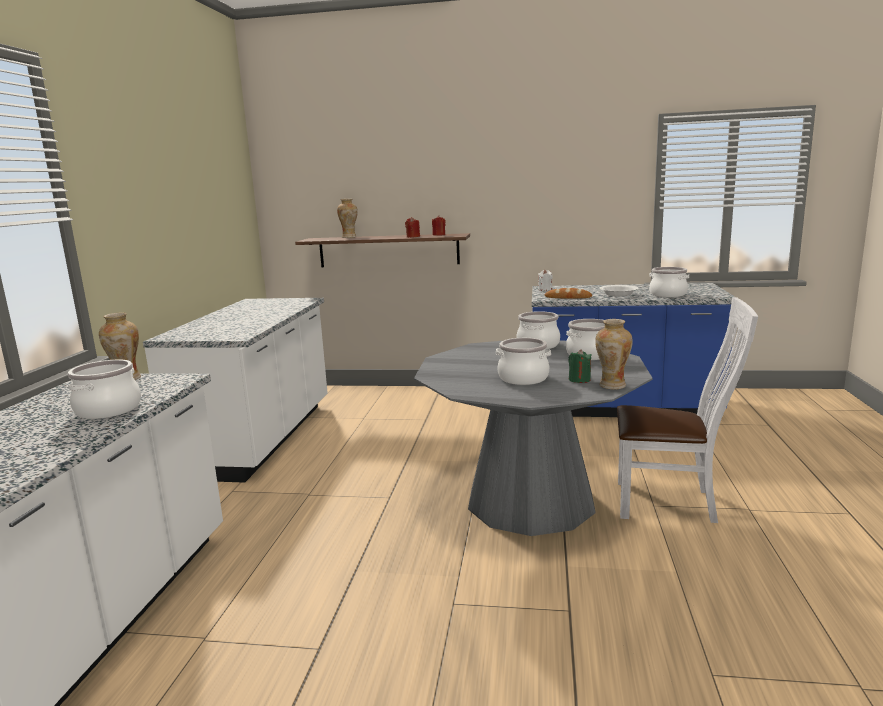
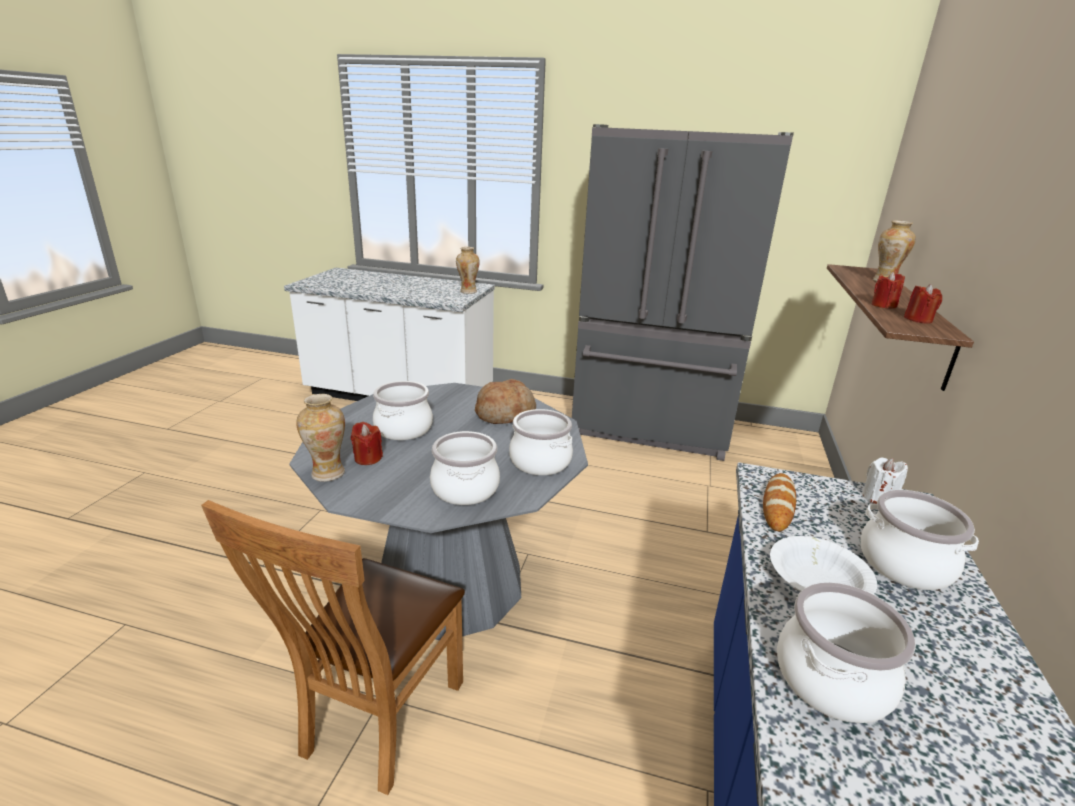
camera: 95 degrees right, 10 degrees up
cooking pot [68,360,141,419] -> cooking pot moved to [860,490,979,590]
white counter [143,298,328,483] -> grey fridge [572,124,794,461]
green candle [569,349,592,383] -> red candle [351,422,383,465]
white chair [617,297,758,523] -> brown chair [201,500,465,795]
none -> bread [475,379,536,424]

